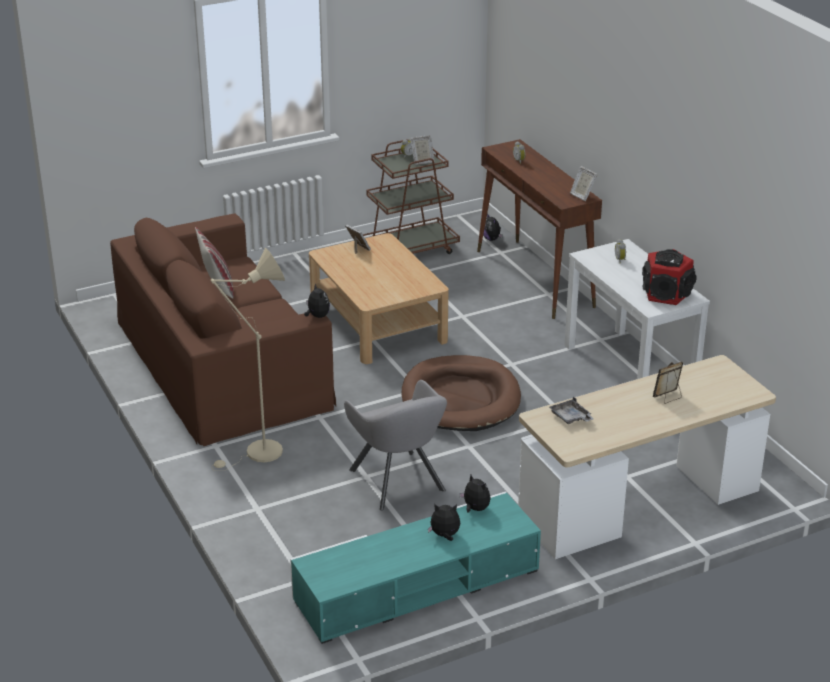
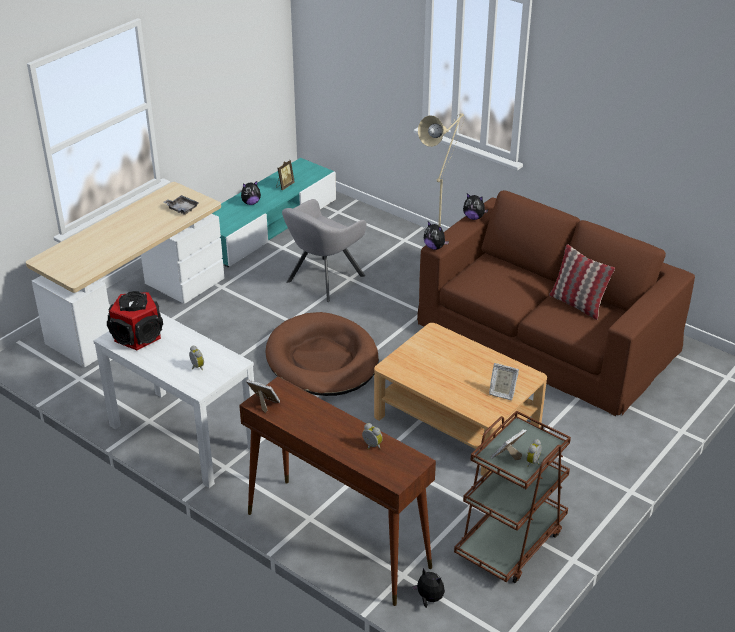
camera: 155 degrees right, 5 degrees up
grey armchair [344,380,447,511] -> grey armchair turned 90 degrees counterclockwise [282,199,367,302]
plush toy [459,475,491,513] -> plush toy moved to [463,193,488,220]
picture frame [653,362,683,404] -> picture frame moved to [276,160,295,190]

